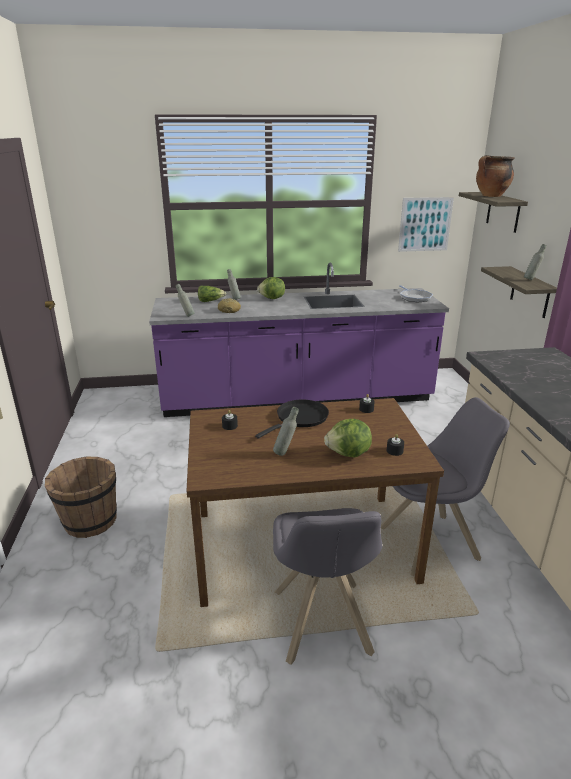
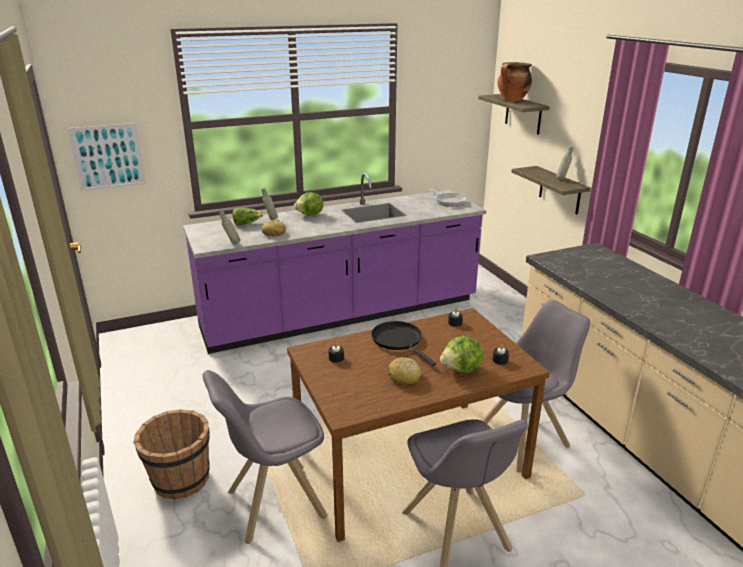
camera: 15 degrees left, 0 degrees up
black frying pan [255,399,329,439] -> black frying pan turned 60 degrees counterclockwise [371,321,436,366]
grey bottle [273,407,298,456] -> bread [388,357,421,385]
picture [398,197,454,252] -> picture moved to [67,123,146,191]
none -> grey chair [203,370,327,544]

